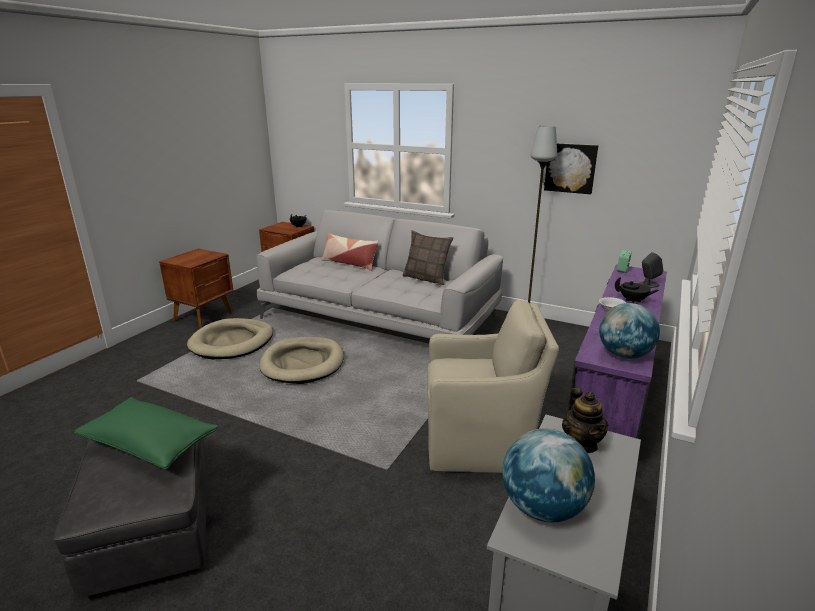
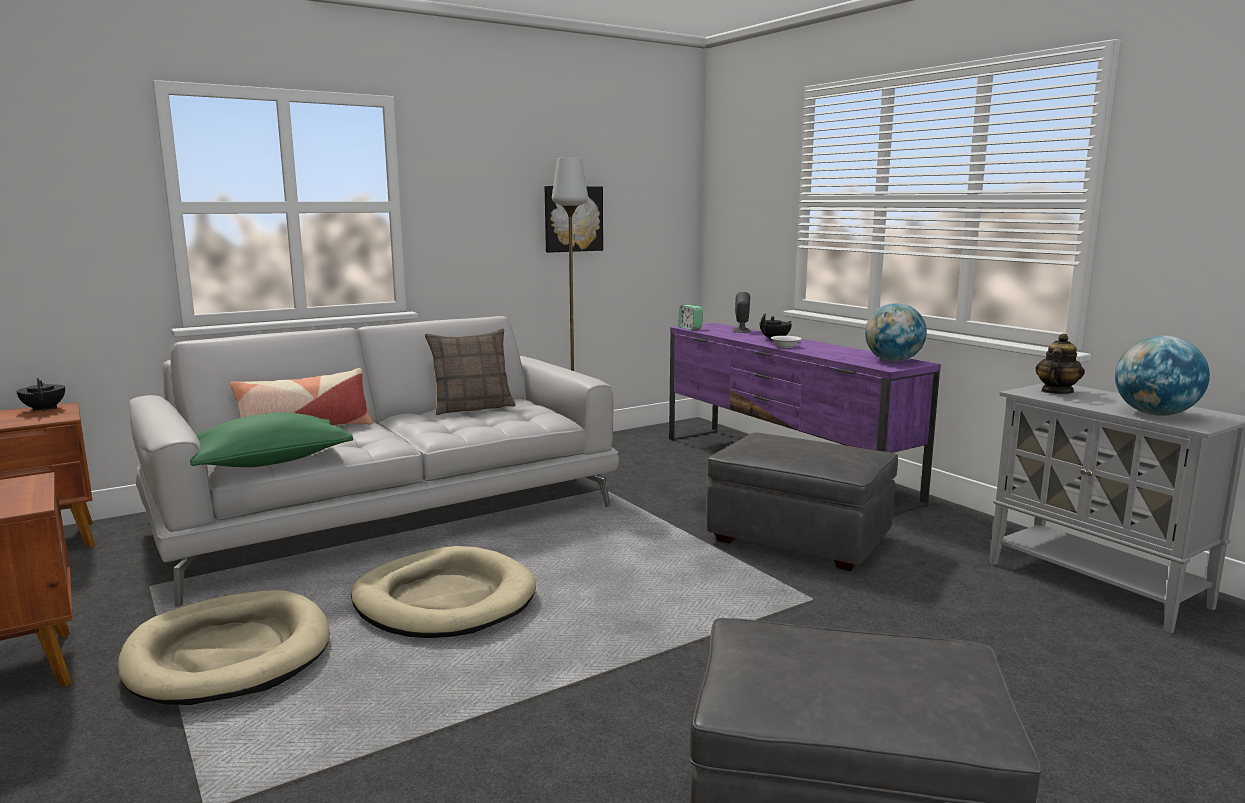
camera: 60 degrees left, 10 degrees down
green pillow [74,397,218,470] -> green pillow moved to [190,413,353,467]
beige armchair [427,300,559,473] -> grey ottoman [707,432,898,571]
teapot [562,388,608,453] -> teapot turned 75 degrees counterclockwise [1035,333,1085,394]

